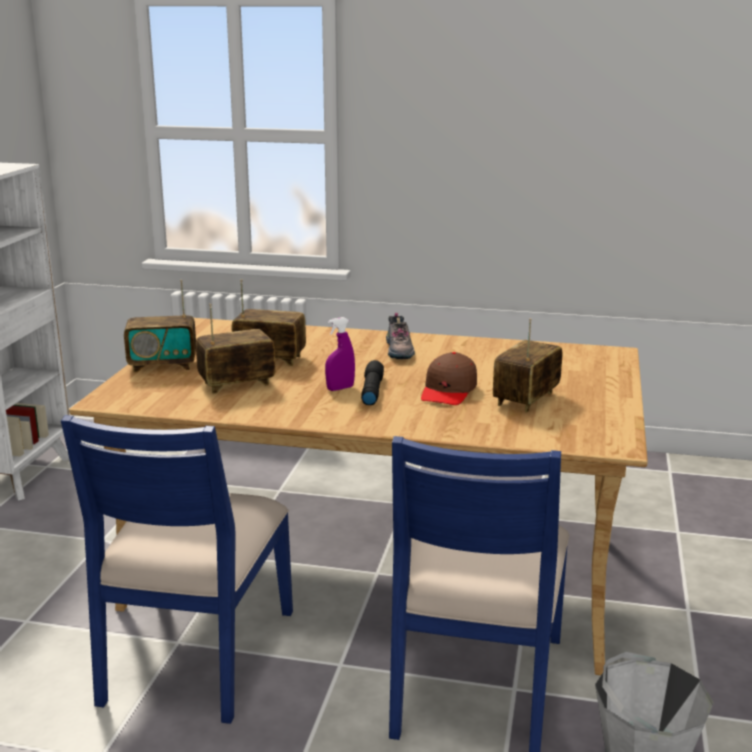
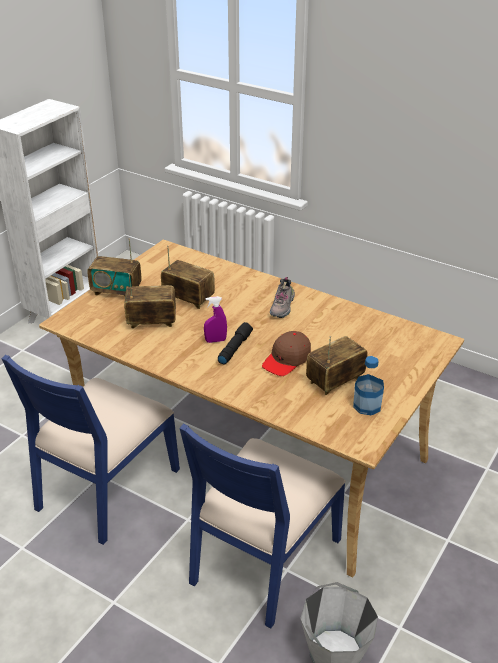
camera: 20 degrees right, 15 degrees up
none -> bottle [353,356,384,415]

